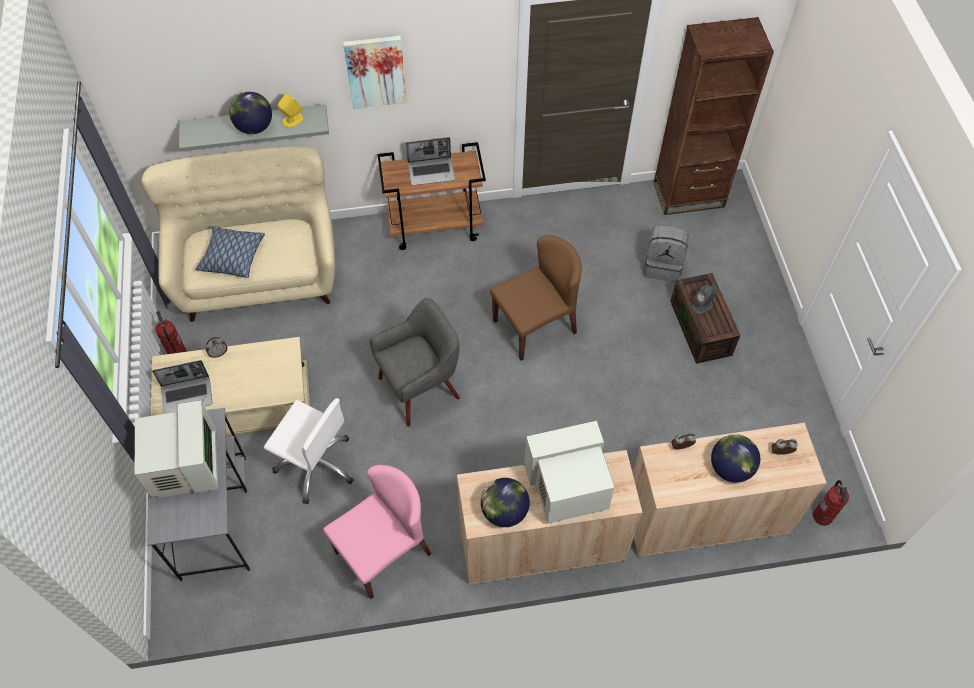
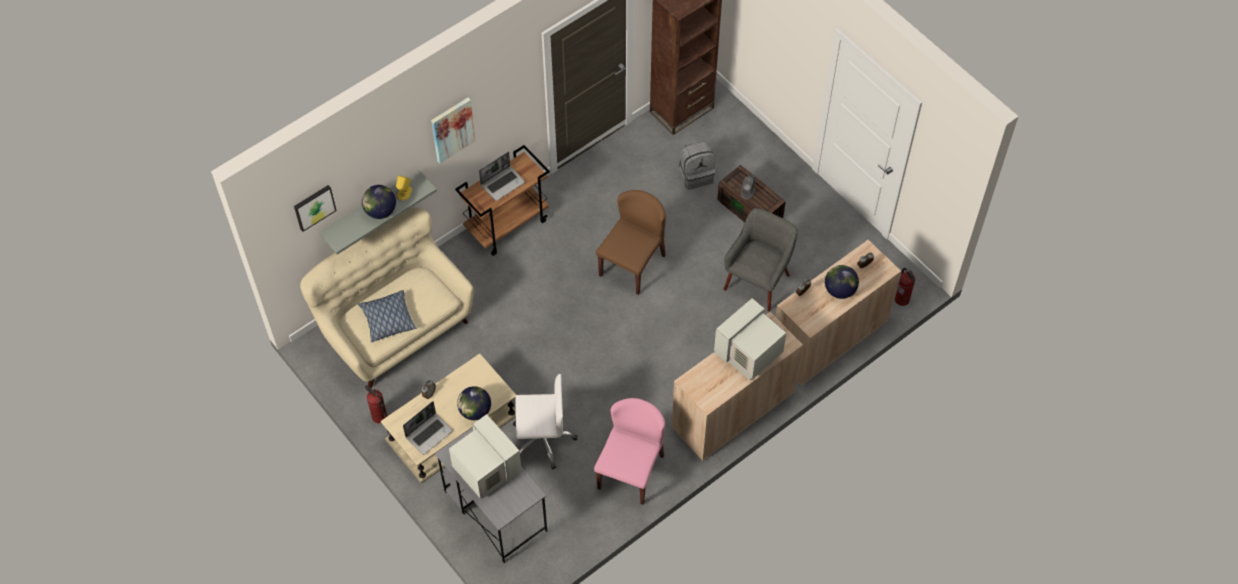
camera: 30 degrees left, 0 degrees up
grey armchair [370,298,460,427] -> grey armchair moved to [724,208,798,312]
globe [481,478,530,527] -> globe moved to [457,386,491,420]
none -> picture [294,185,337,232]

